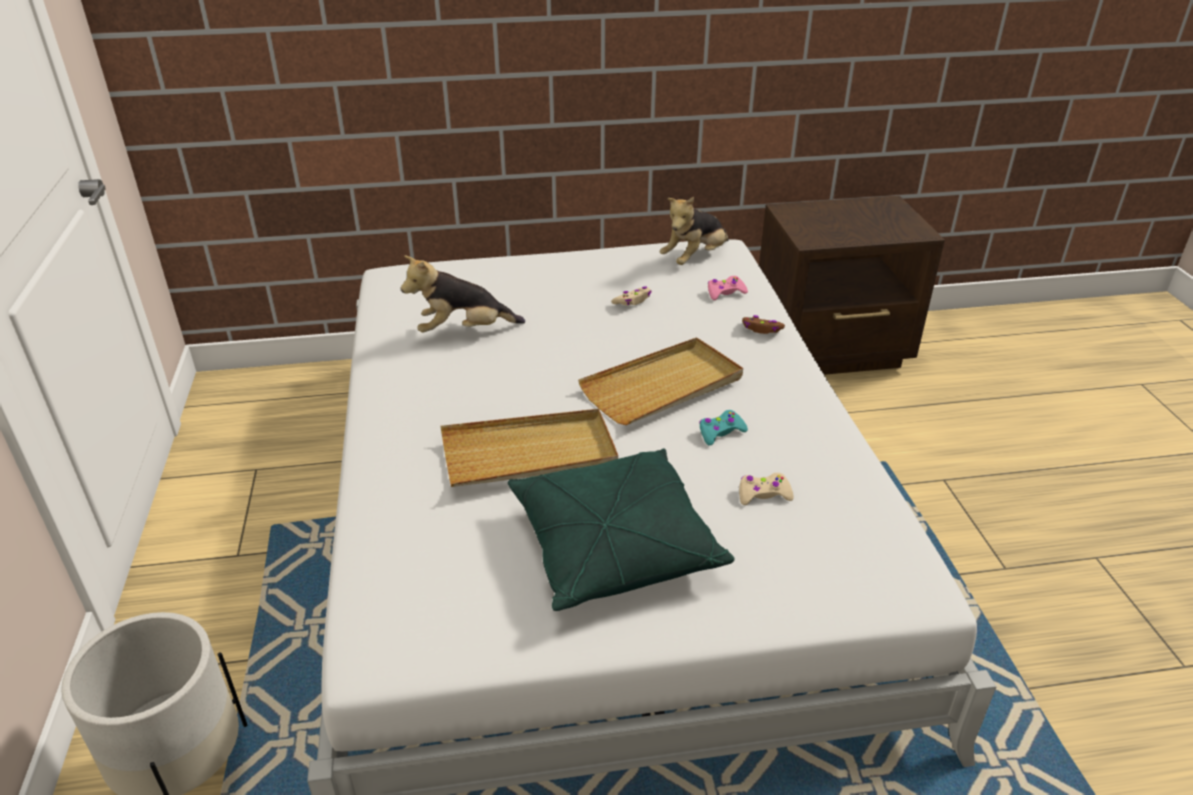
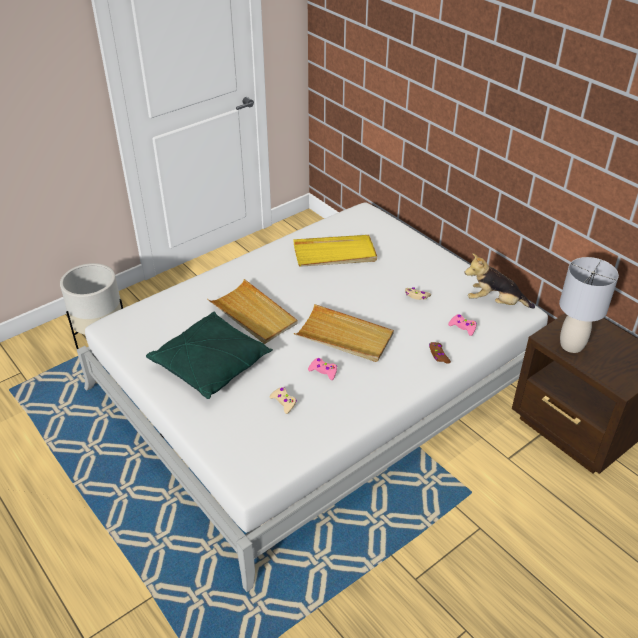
camera: 60 degrees right, 5 degrees up
plush toy [401,255,525,332] -> yellow tray [293,235,377,267]
turquoise game controller [699,410,748,446] -> pink game controller [308,358,337,380]
none -> grey table lamp [559,257,619,353]

